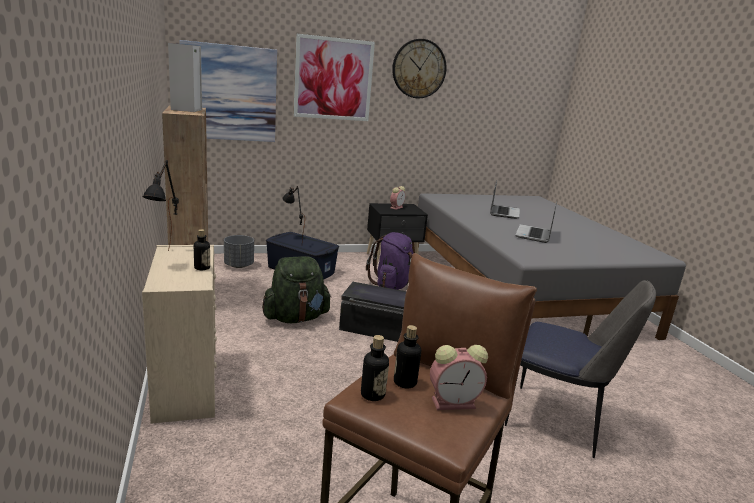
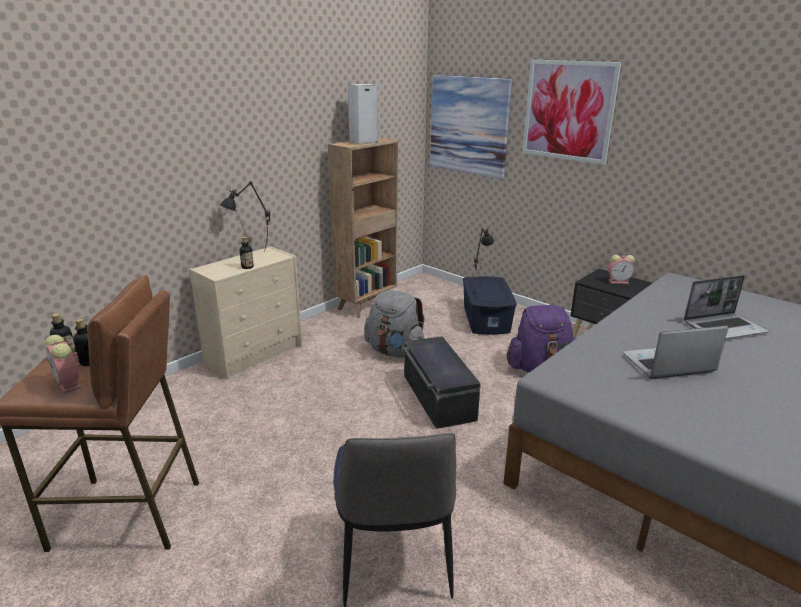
camera: 60 degrees right, 5 degrees up
grey planter [224,235,254,268] -> none
green backpack [262,256,331,323] -> grey backpack [364,290,425,358]
wall clock [392,39,446,98] -> none

